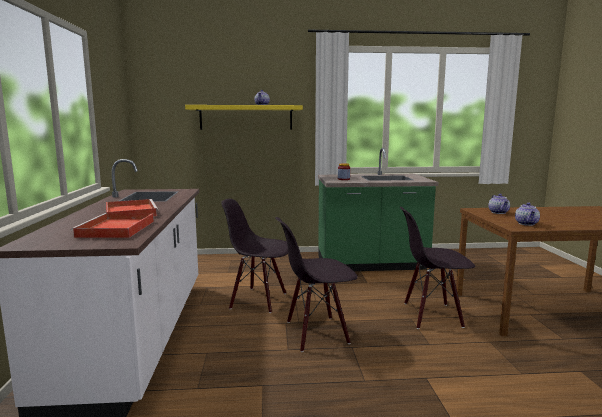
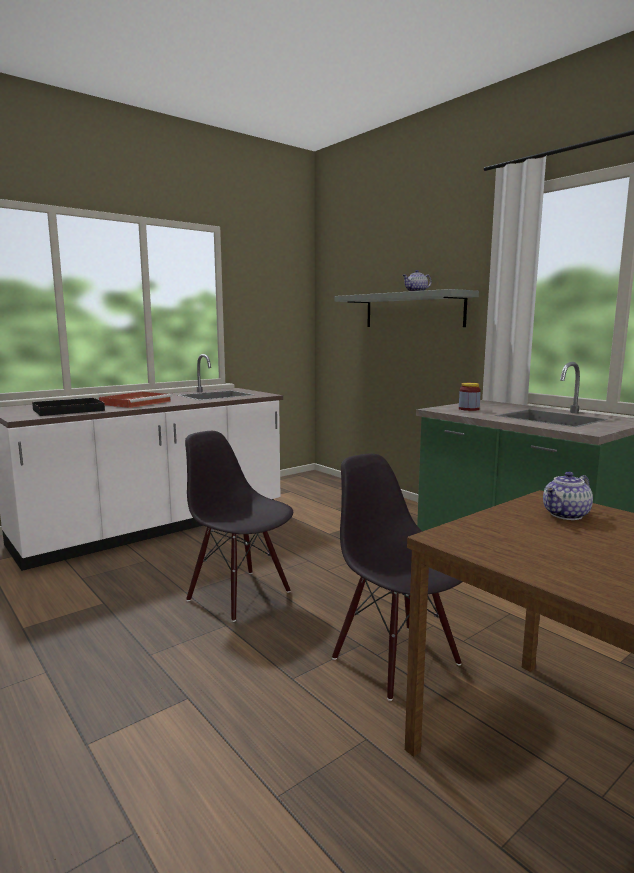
camera: 55 degrees right, 0 degrees up
red tray [71,213,154,238] -> black tray [32,397,105,416]
yellow shelf [185,105,303,130] -> grey shelf [334,289,479,327]
black chair [221,199,288,313] -> none
teapot [515,203,540,226] -> none

